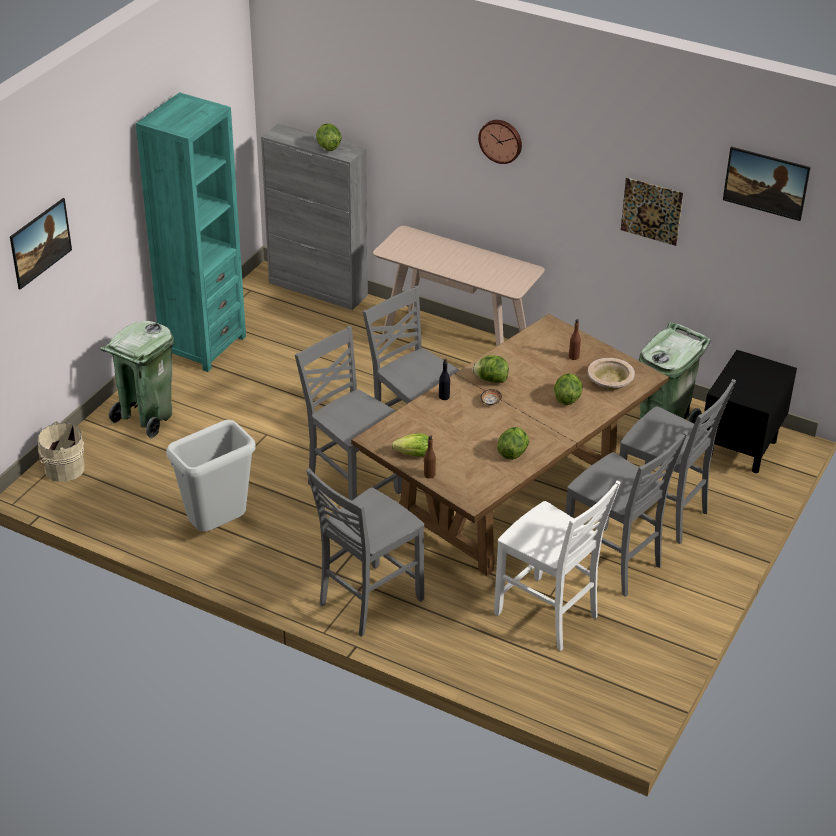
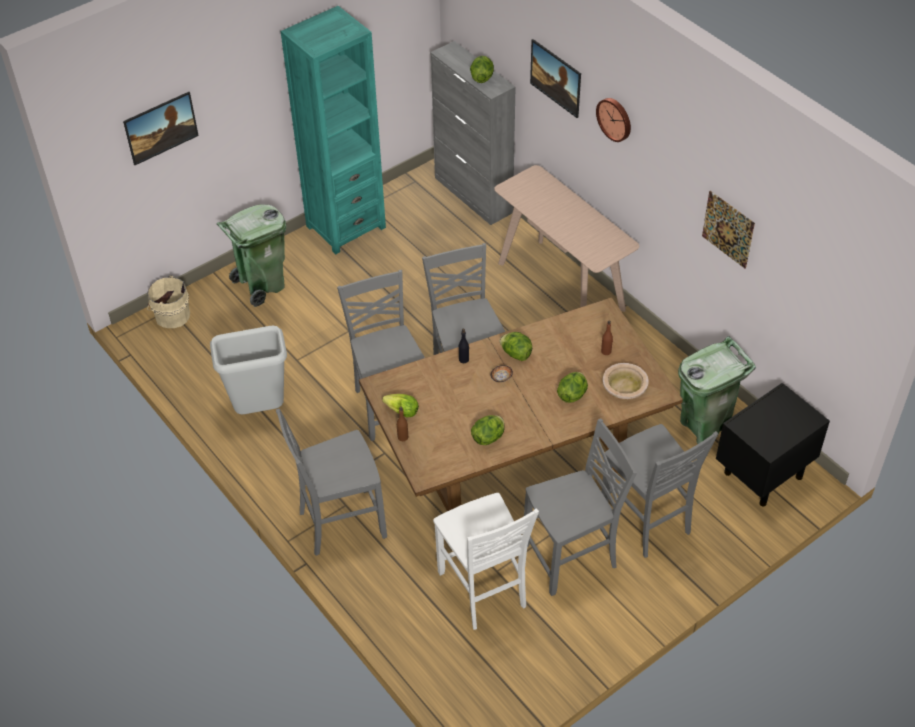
camera: 25 degrees right, 10 degrees up
grey chair [565,431,688,597] -> grey chair turned 90 degrees counterclockwise [524,418,637,596]
picture [723,147,811,221] -> picture moved to [530,39,581,118]

